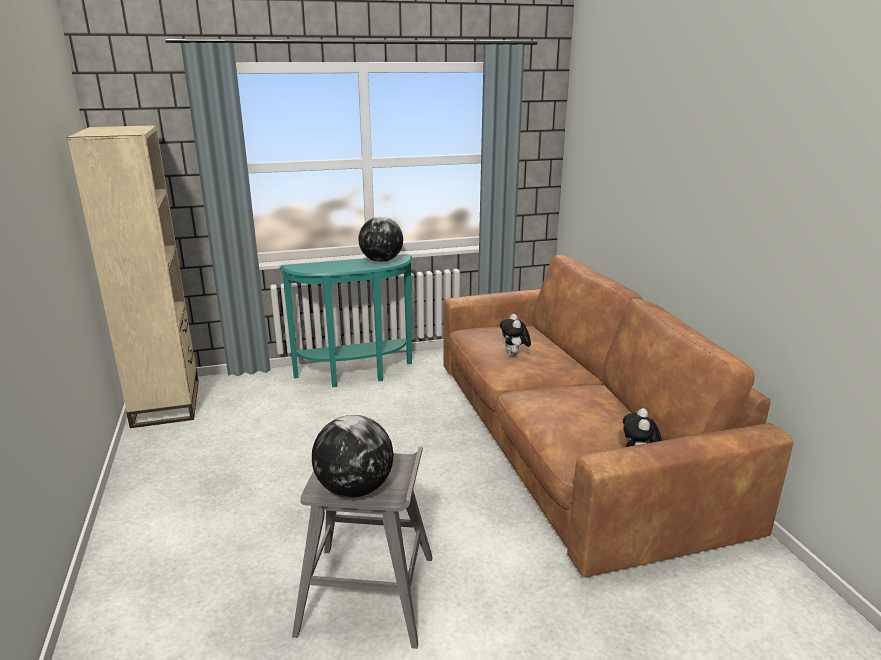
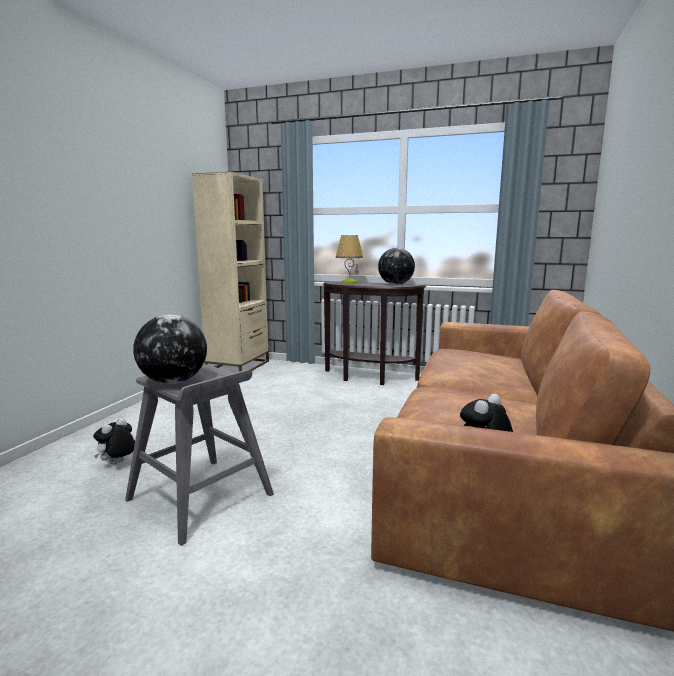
camera: 35 degrees right, 10 degrees down
turquoise console table [280,255,412,387] -> brown console table [323,281,426,385]
plush toy [500,314,531,357] -> plush toy moved to [93,418,135,464]
none -> table lamp [336,235,363,284]

